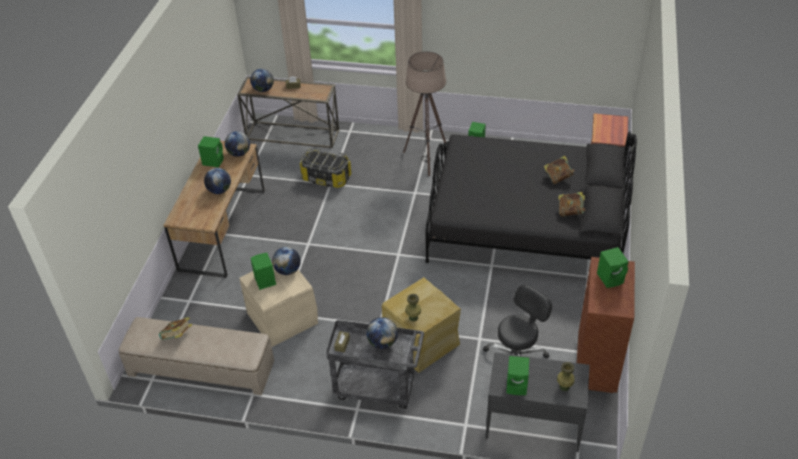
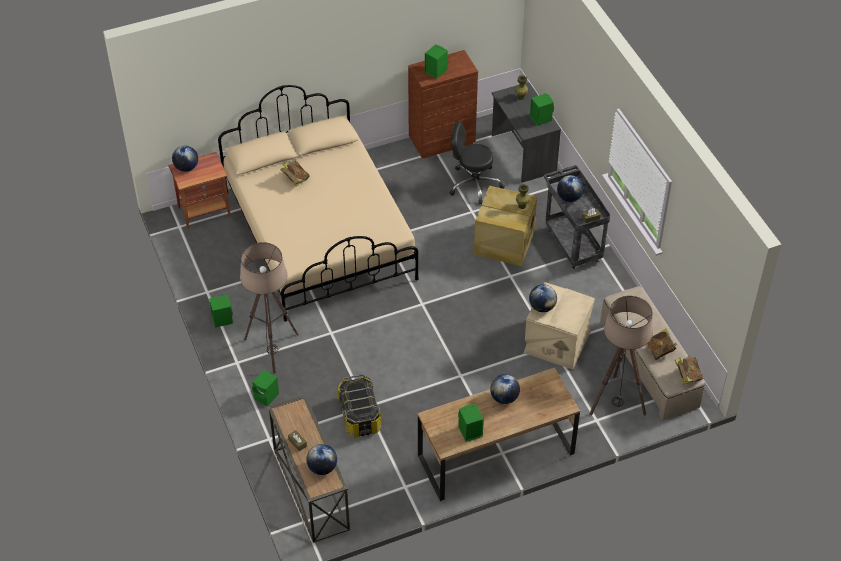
camera: 125 degrees left, 5 degrees up
globe [225,131,250,157] -> globe moved to [172,146,198,172]
green speaker [251,253,276,290] -> green speaker moved to [252,370,279,406]
black bed [425,132,637,263] -> beige bed [218,85,419,322]
book [559,192,586,217] -> book moved to [675,356,703,384]
none -> floor lamp [589,296,653,416]

